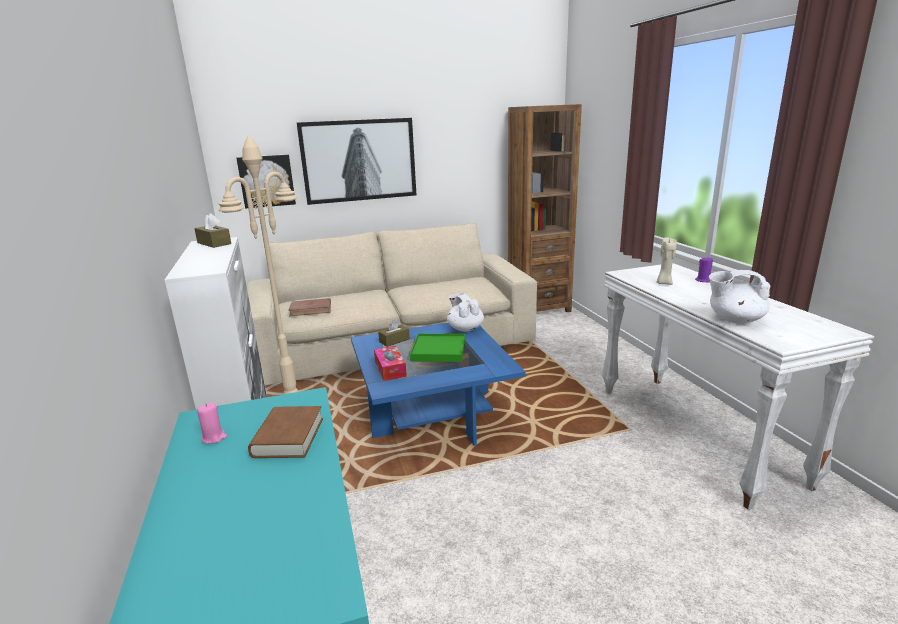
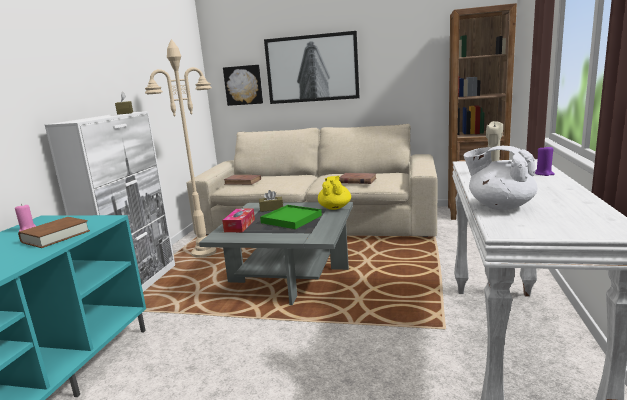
camera: 30 degrees right, 5 degrees down
blue coffee table [351,323,526,446] -> grey coffee table [199,202,353,305]
white teapot [447,293,484,332] -> yellow teapot [318,176,351,210]
none -> brown book [339,173,377,184]

